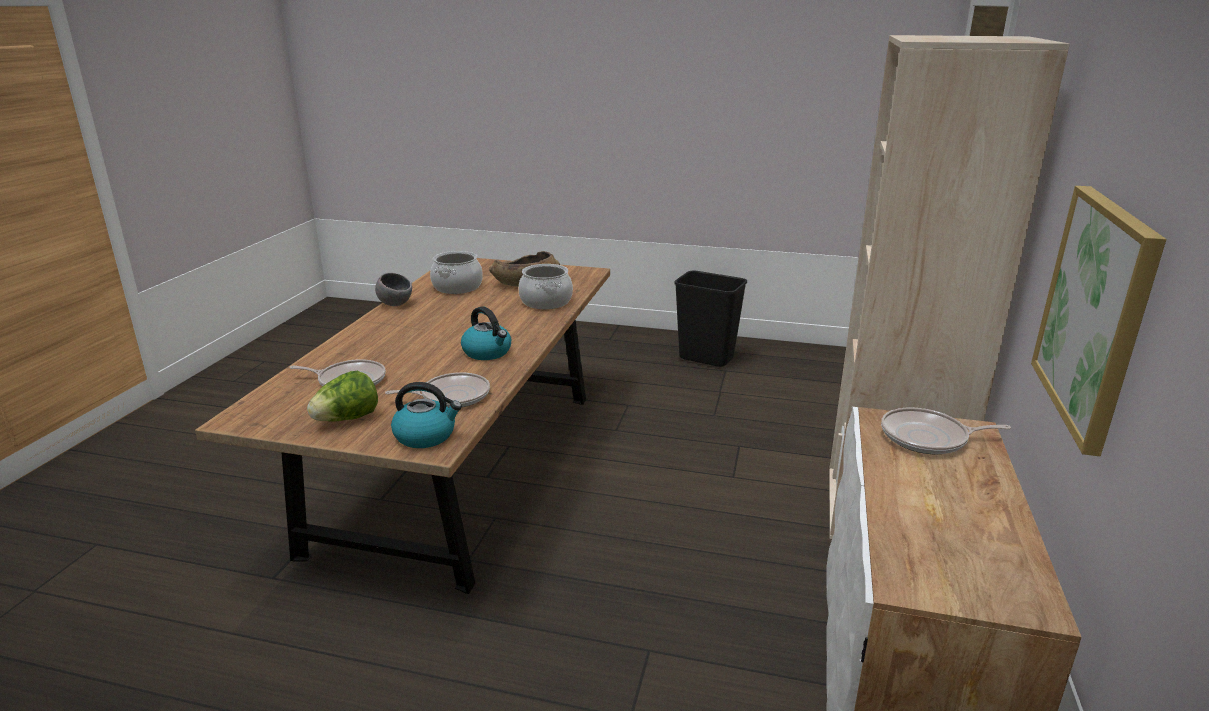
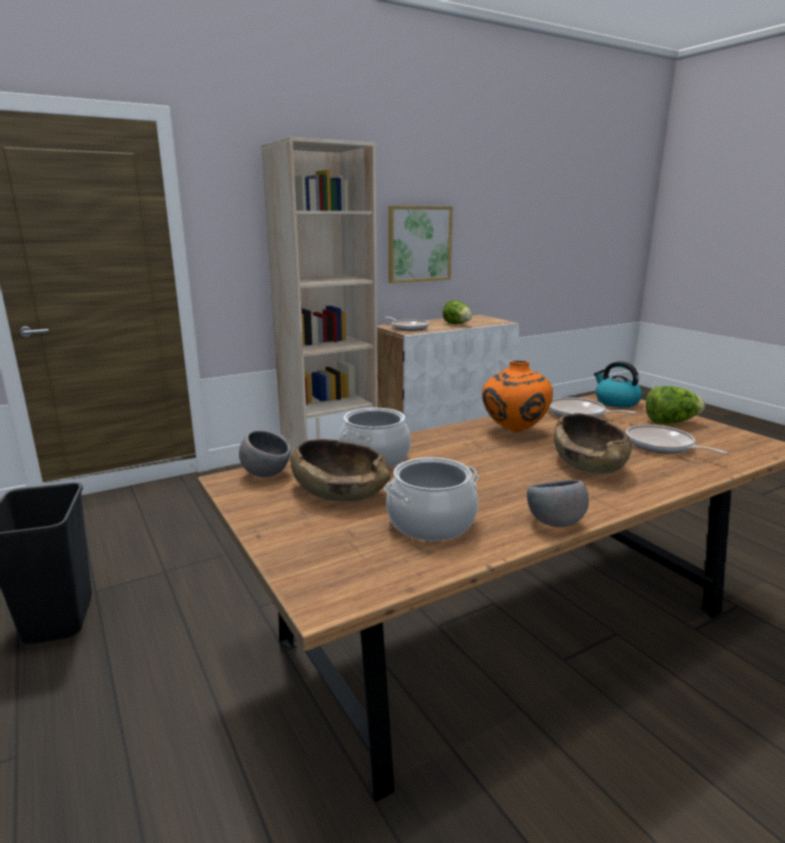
camera: 135 degrees left, 5 degrees down
kettle [461,306,511,360] -> orange vase [482,360,553,432]
none -> grey bowl [239,430,290,478]
none -> lettuce [443,300,472,324]
none -> brown bowl [554,413,632,474]

